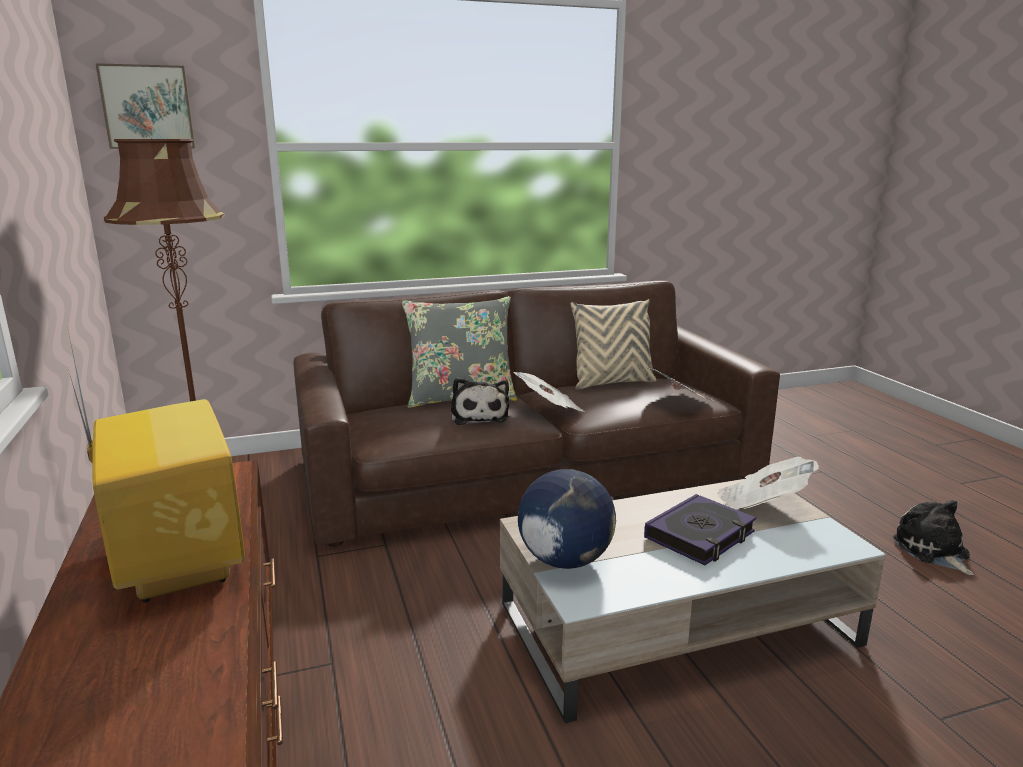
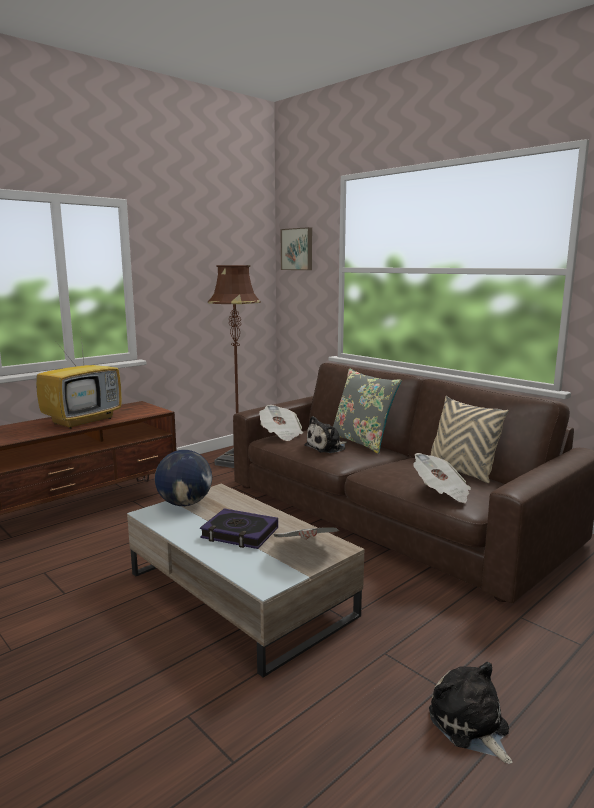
camera: 65 degrees right, 5 degrees down
newspaper [513,372,585,412] -> newspaper moved to [259,405,303,441]
plush toy [893,500,974,575] -> plush toy turned 75 degrees counterclockwise [429,662,512,764]

